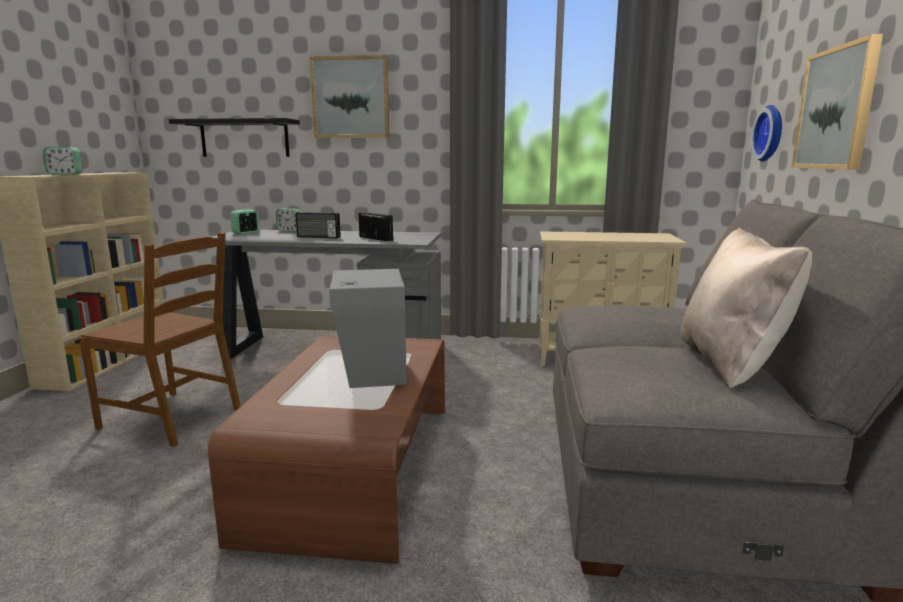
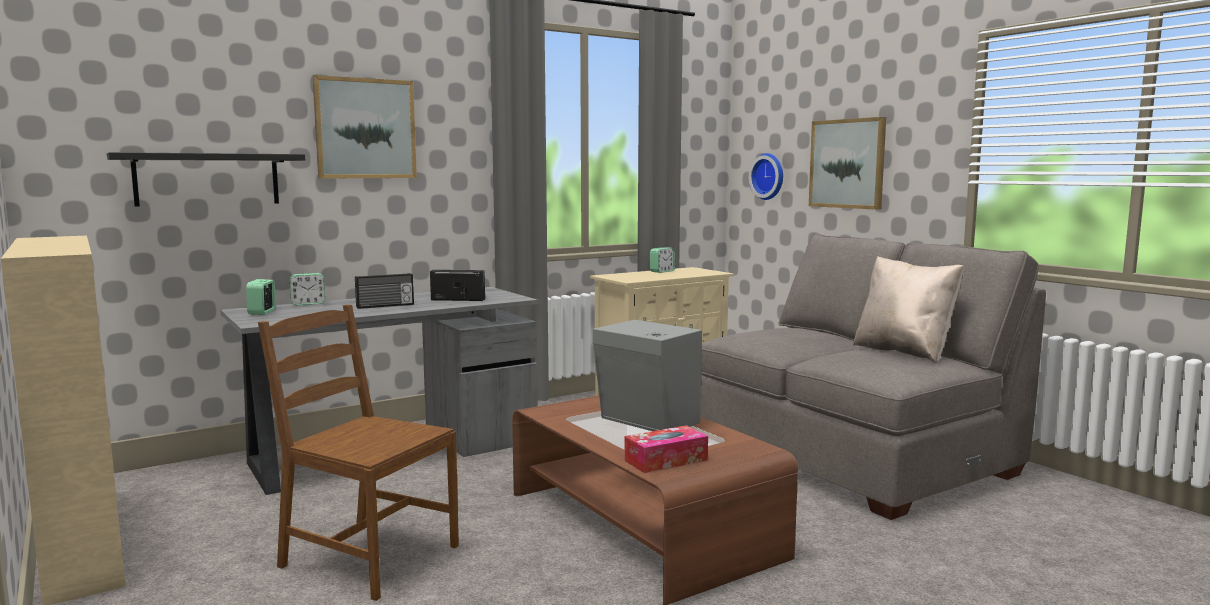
camera: 40 degrees left, 5 degrees down
alarm clock [43,147,83,175] -> alarm clock moved to [650,248,675,273]
brown chair [79,233,241,447] -> brown chair turned 135 degrees counterclockwise [258,304,459,601]
none -> tissue box [624,425,708,473]

